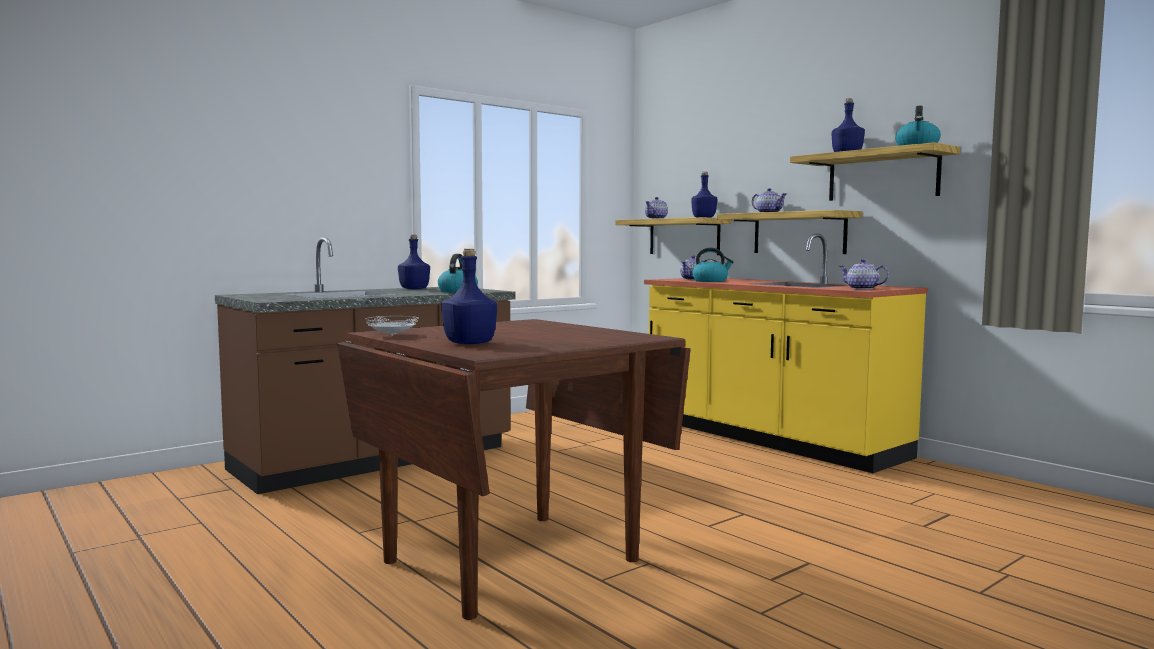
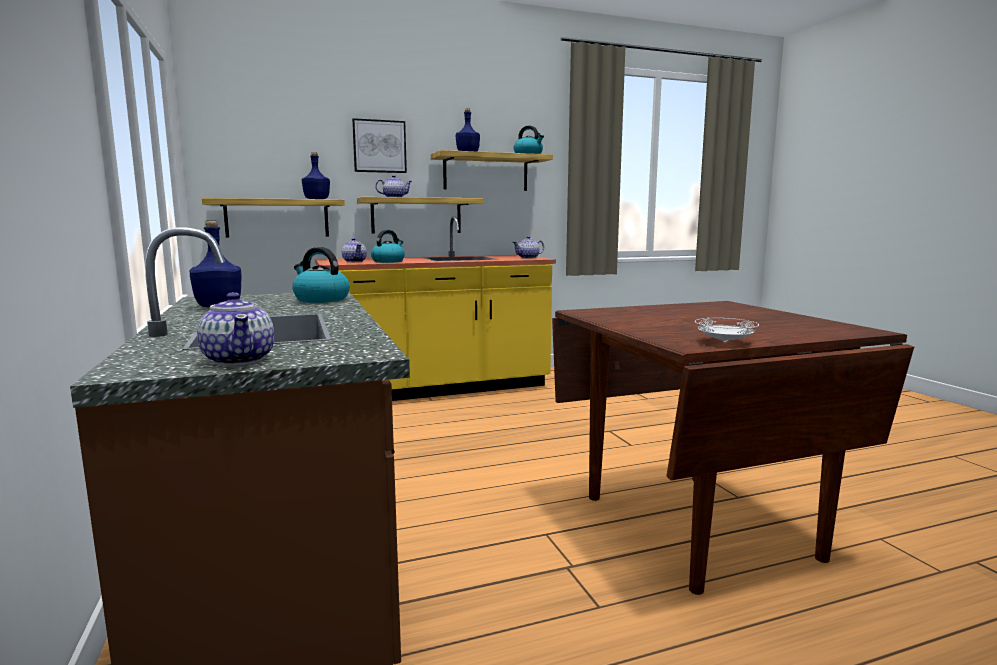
camera: 70 degrees left, 5 degrees up
blue bottle [441,249,497,344] -> none
teapot [645,197,668,219] -> teapot moved to [197,292,274,366]
none -> picture [352,118,407,173]

